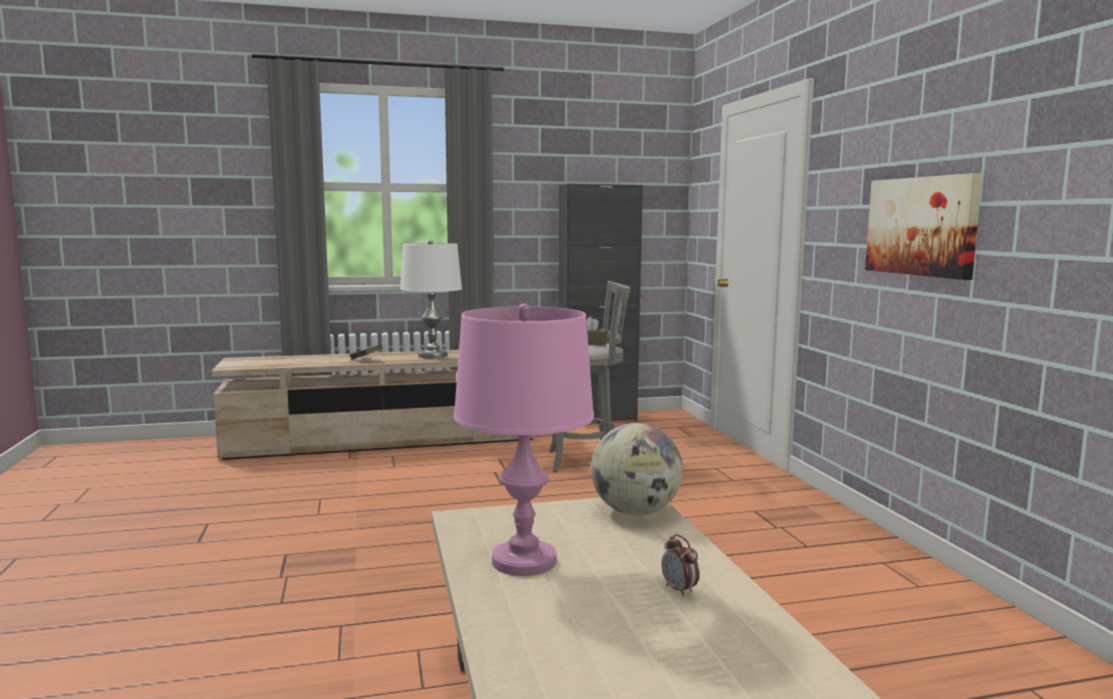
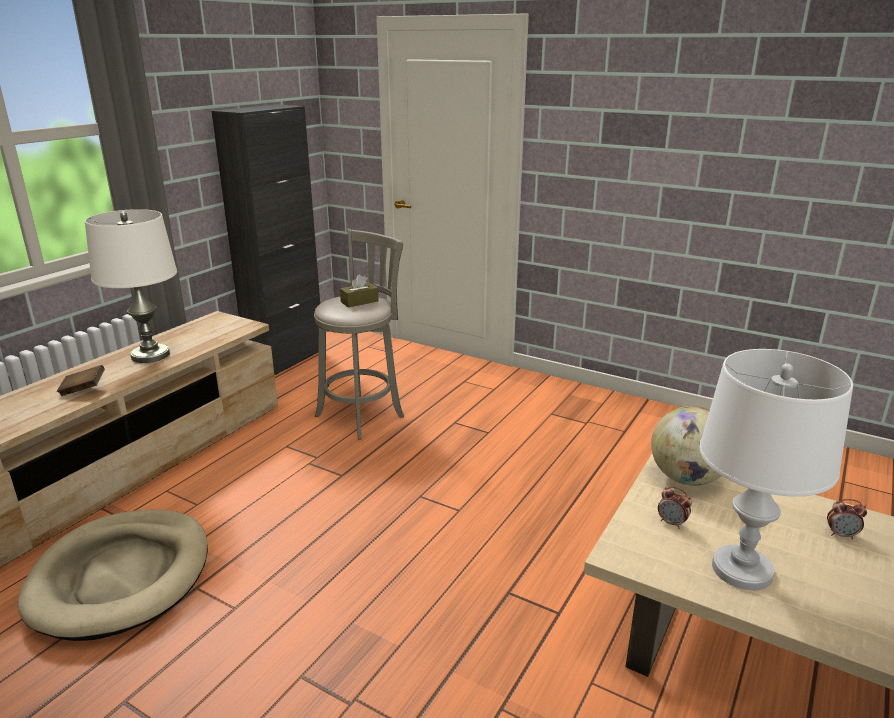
camera: 45 degrees left, 15 degrees up
pink table lamp [454,304,594,576] -> white table lamp [699,349,853,590]
picture [865,173,982,280] -> none
none -> beige dog bed [18,510,208,641]
none -> alarm clock [658,486,692,529]

